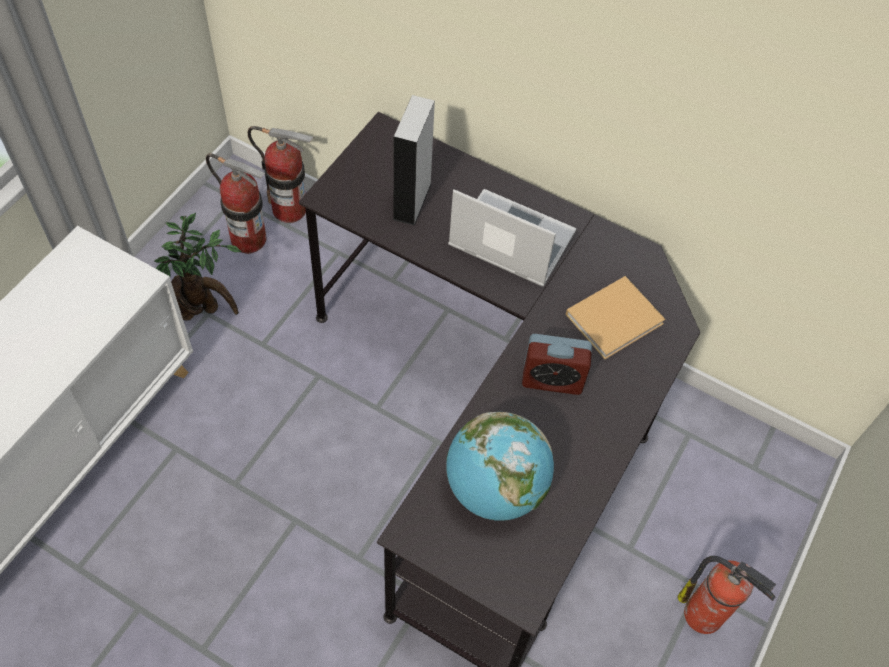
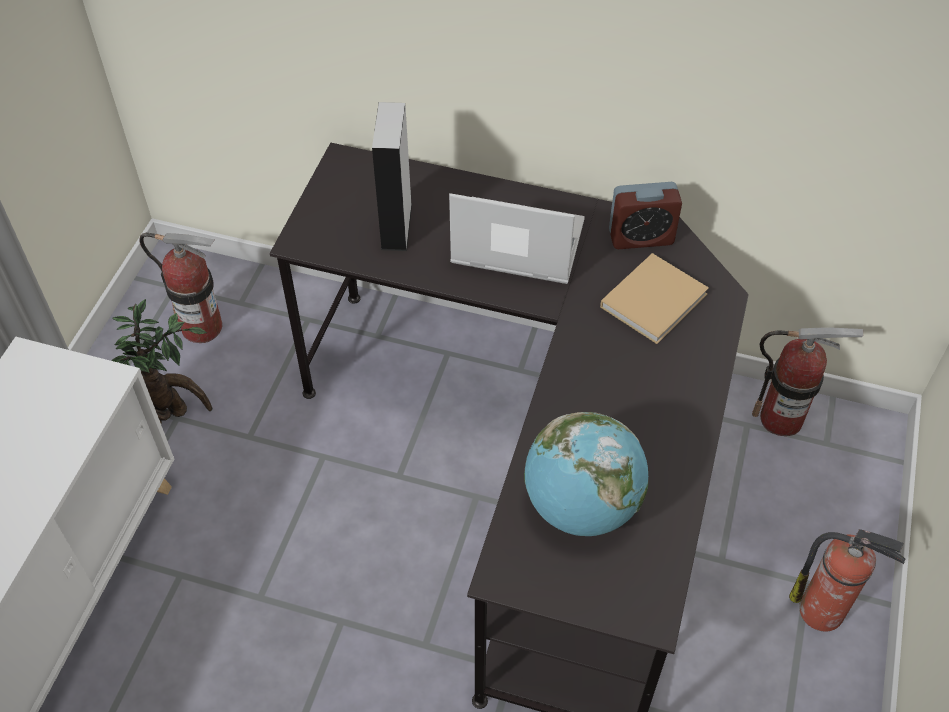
camera: 10 degrees left, 5 degrees down
fire extinguisher [247,126,313,223] -> fire extinguisher moved to [752,327,863,436]
alarm clock [522,334,592,395] -> alarm clock moved to [609,182,682,249]

